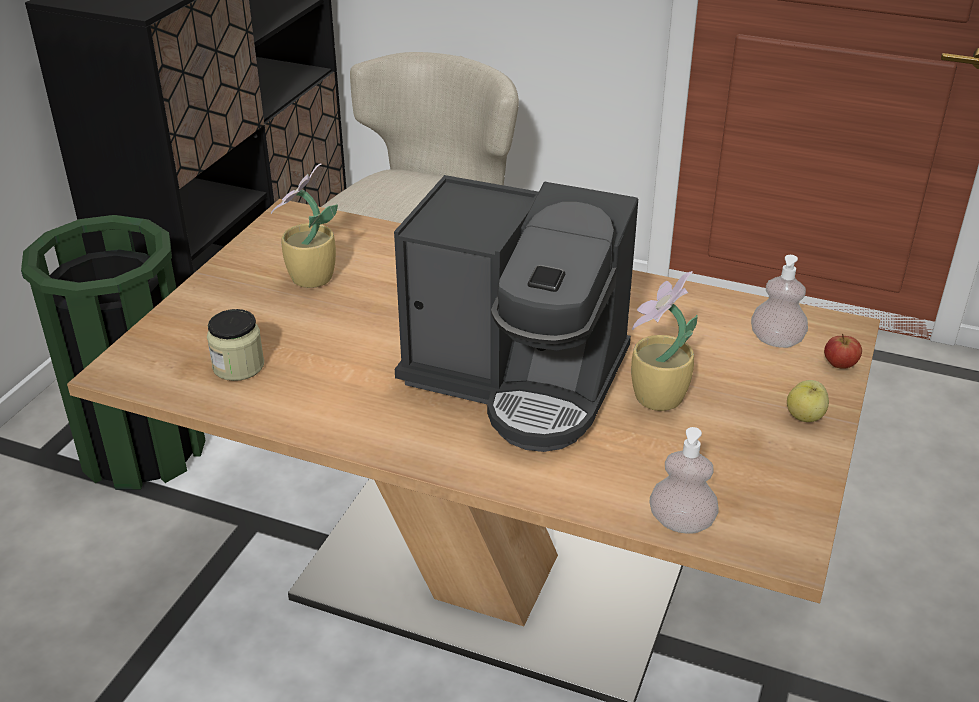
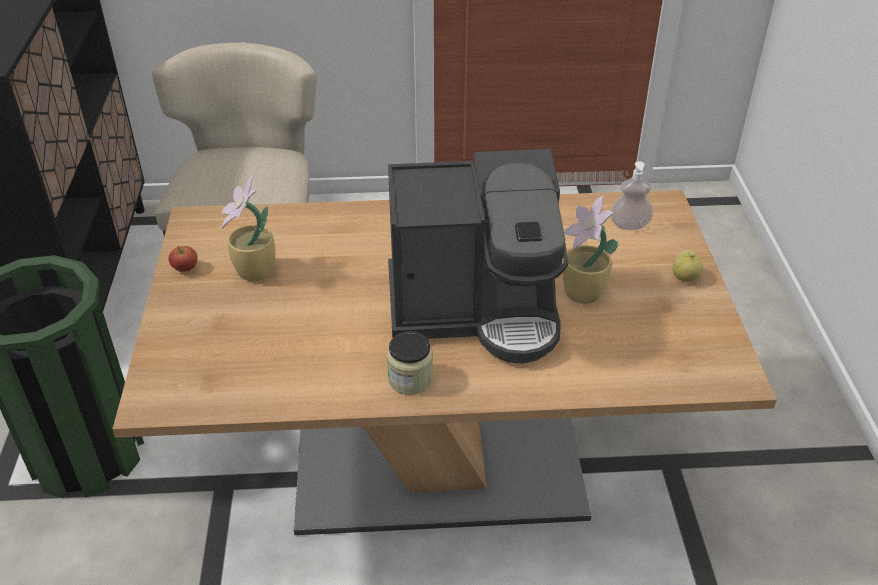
camera: 25 degrees left, 5 degrees up
jar [207,309,264,381] -> jar moved to [387,331,433,395]
soap dispenser [649,427,718,534] -> none
apple [824,334,862,369] -> apple moved to [169,246,198,272]

